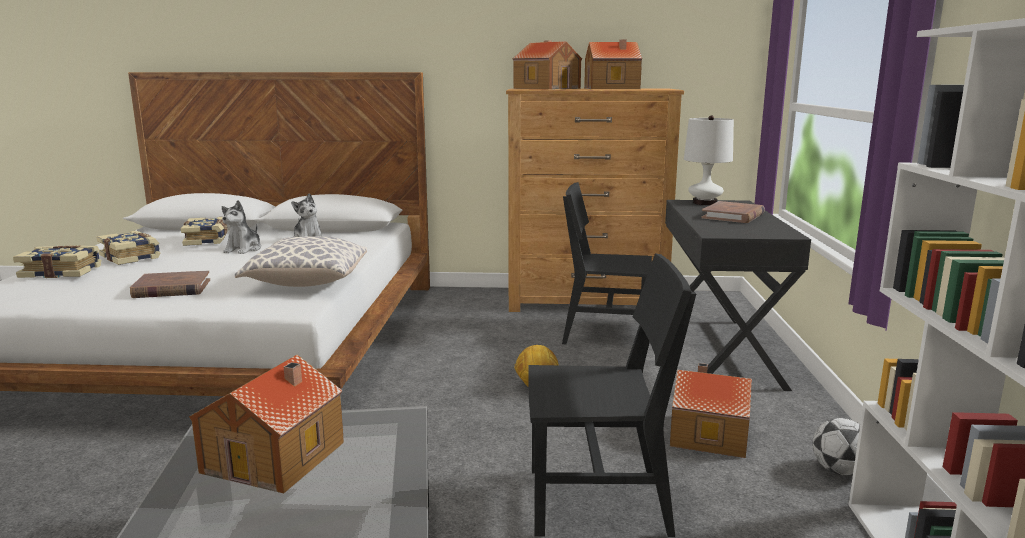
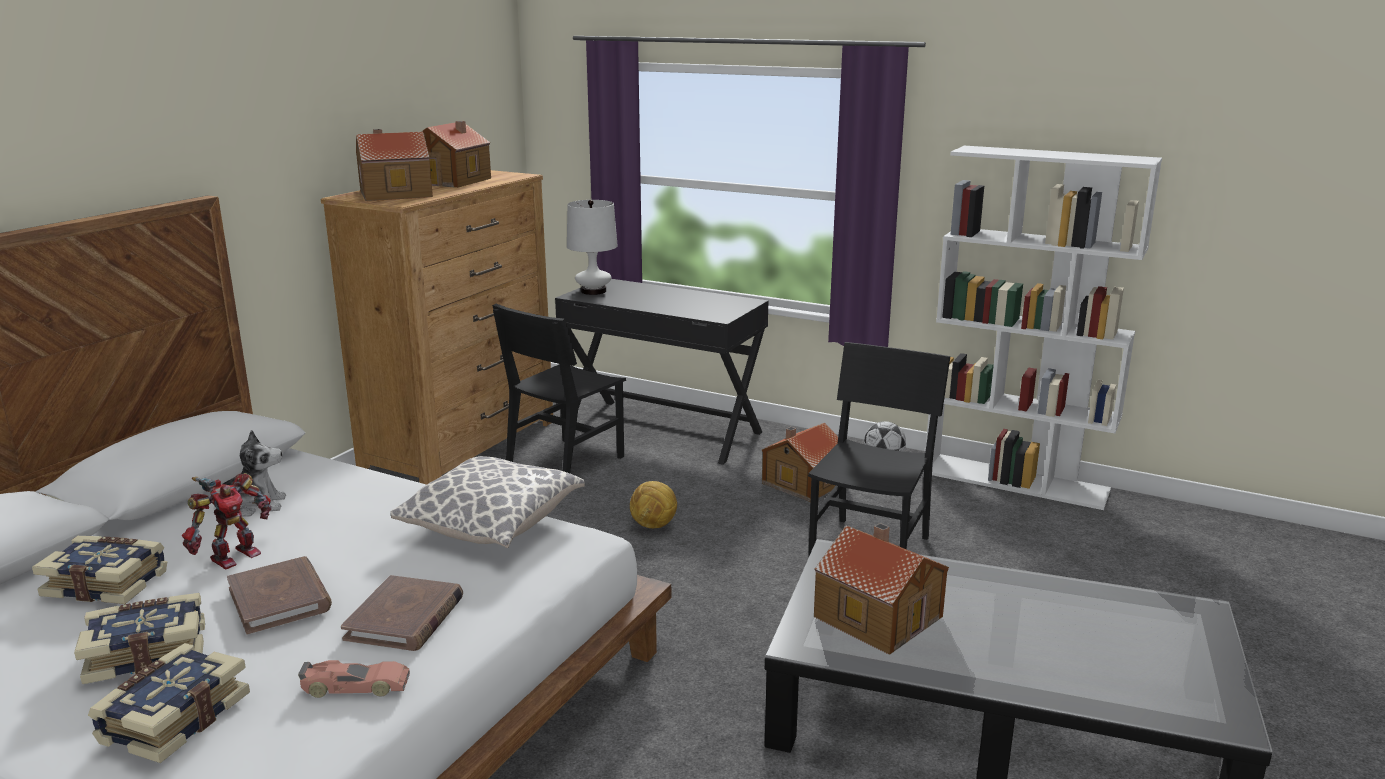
camera: 65 degrees left, 5 degrees up
plush toy [222,200,261,254] -> toy robot [182,473,271,569]
brown book [702,201,765,223] -> brown book moved to [227,556,332,634]
none -> toy car [298,660,410,698]

